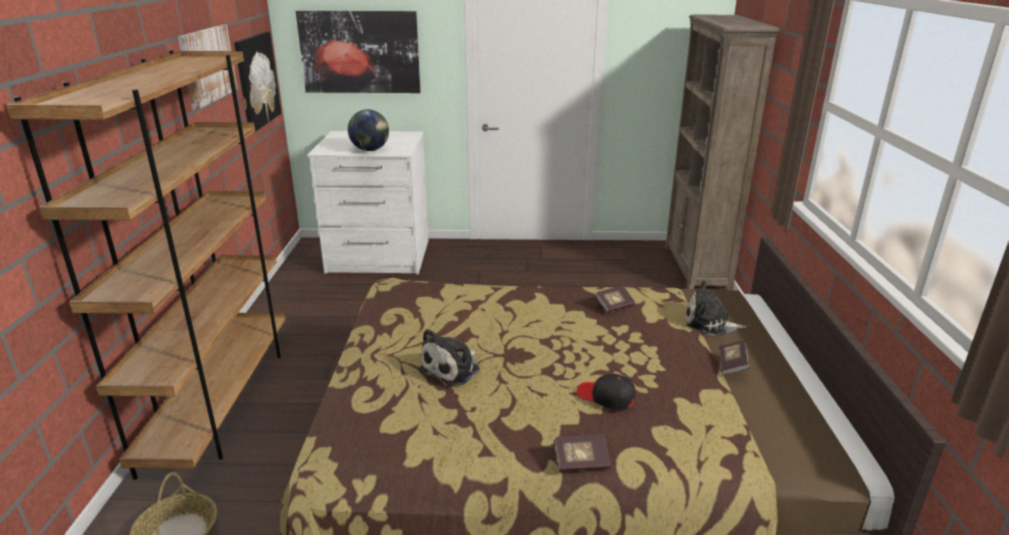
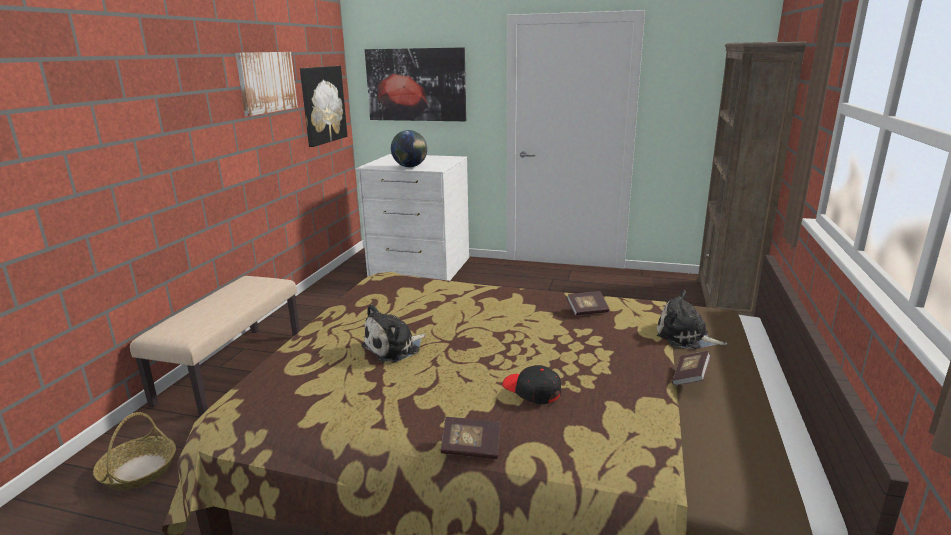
camera: 15 degrees right, 5 degrees down
brown bookcase [6,50,286,480] -> beige bench [130,276,300,416]

